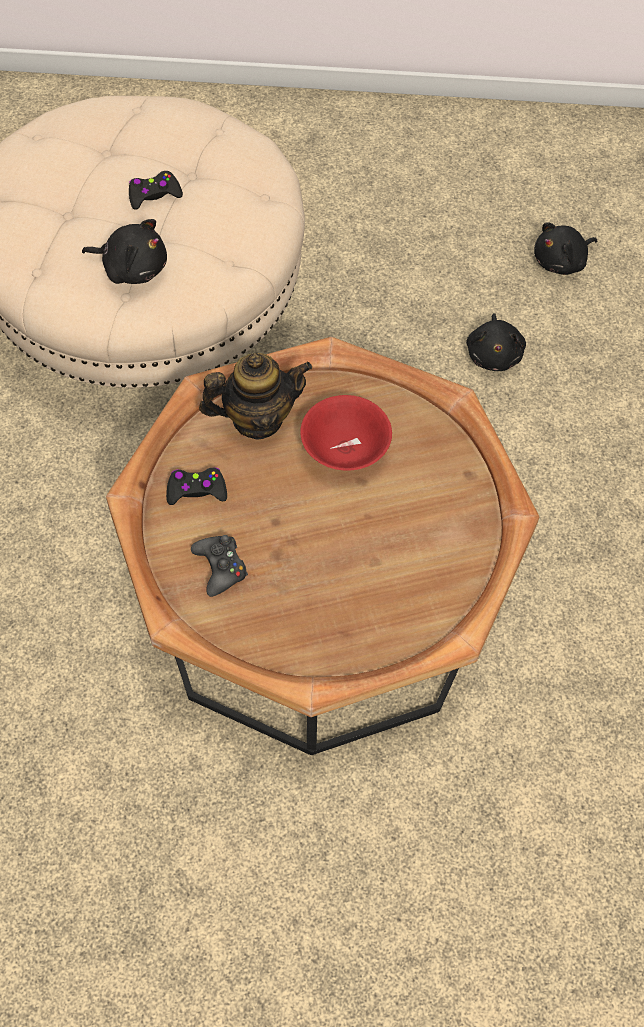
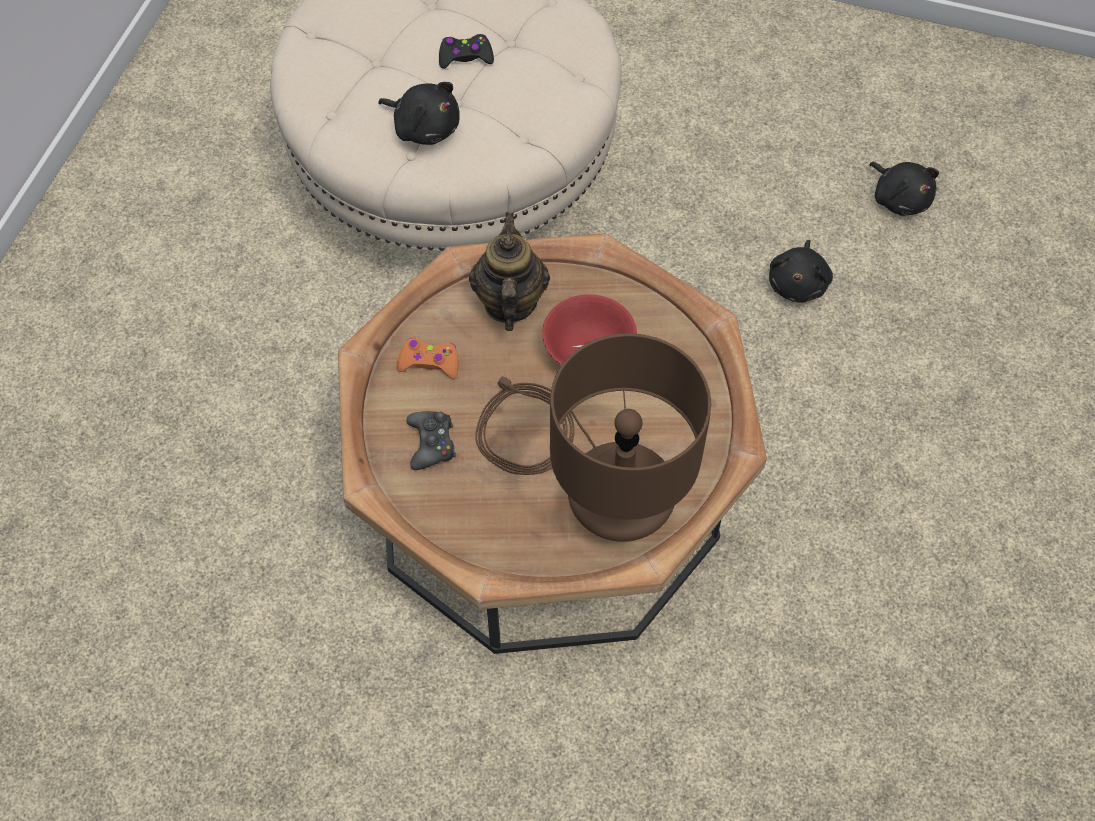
camera: 15 degrees right, 0 degrees up
black game controller [166,467,227,505] -> orange game controller [397,338,458,379]
teapot [199,353,312,439] -> teapot turned 90 degrees counterclockwise [469,212,550,331]
black plush toy [534,222,598,275] -> black plush toy turned 105 degrees counterclockwise [869,161,939,216]
none -> brown table lamp [475,333,711,542]

